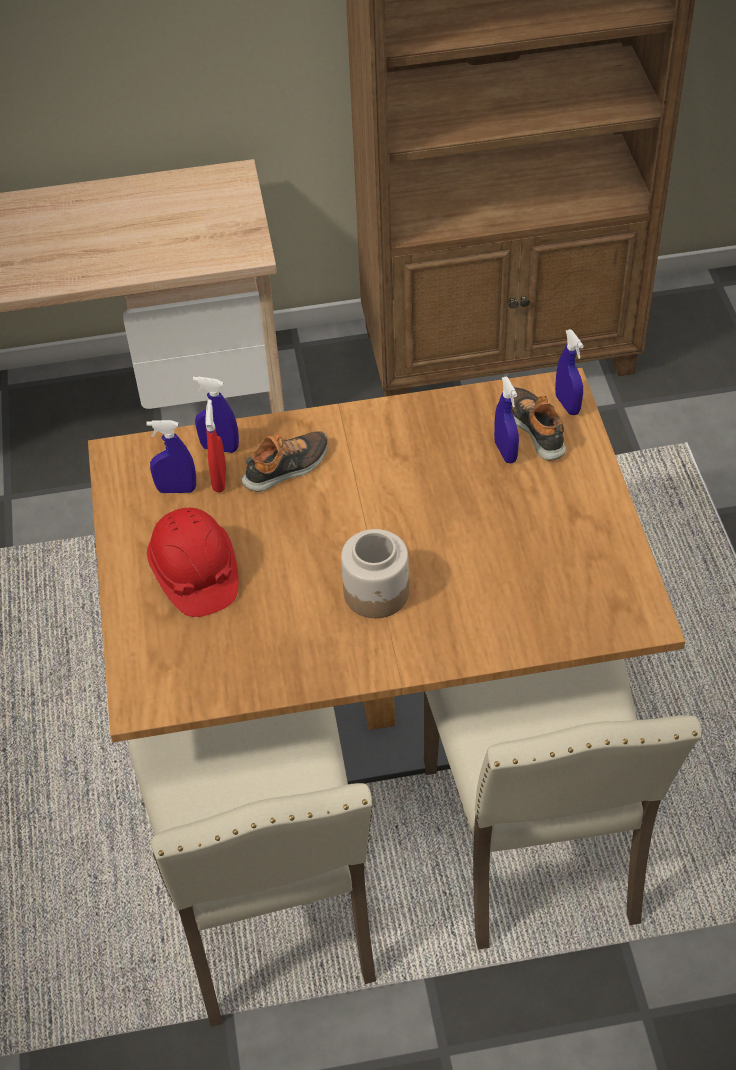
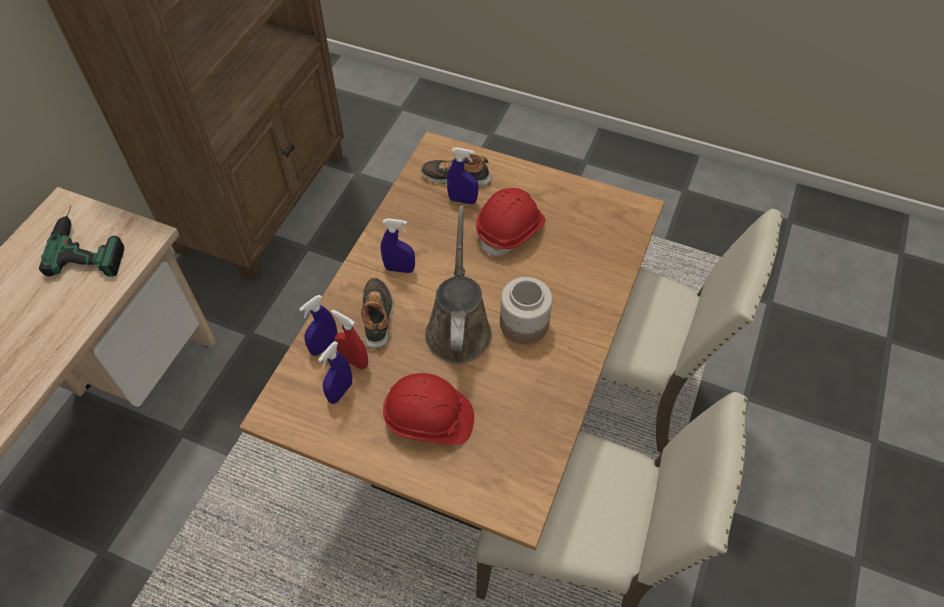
camera: 60 degrees left, 5 degrees up
blue spray bottle [555,329,584,415] -> blue spray bottle moved to [381,218,415,273]
none -> power drill [39,205,124,276]
none -> brown watering can [425,205,492,364]
none -> red hard hat [476,188,546,257]

